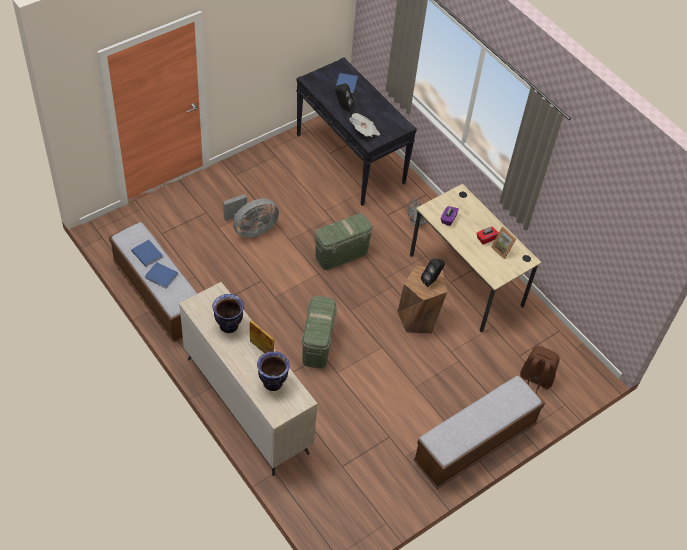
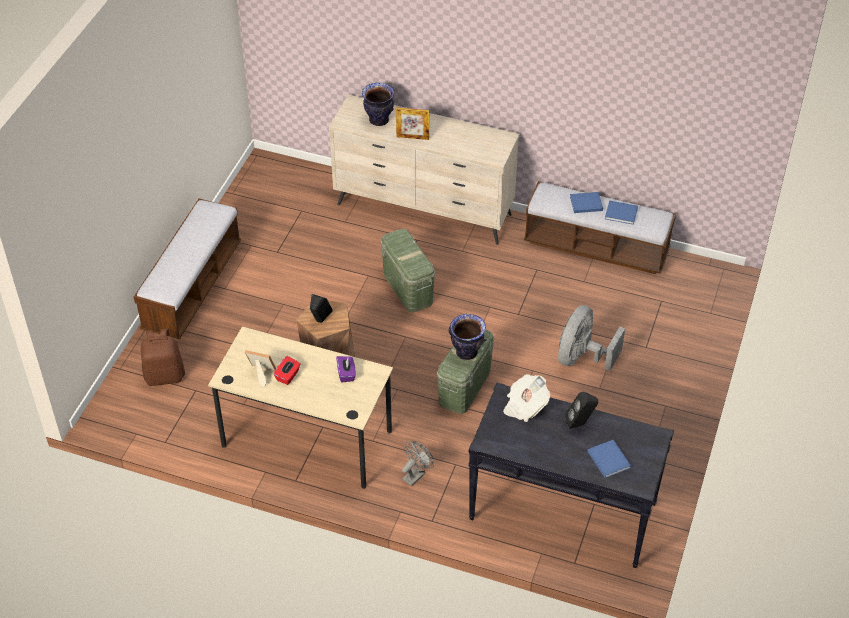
camera: 150 degrees right, 5 degrees down
vase [212,294,244,333] -> vase moved to [448,314,486,360]

